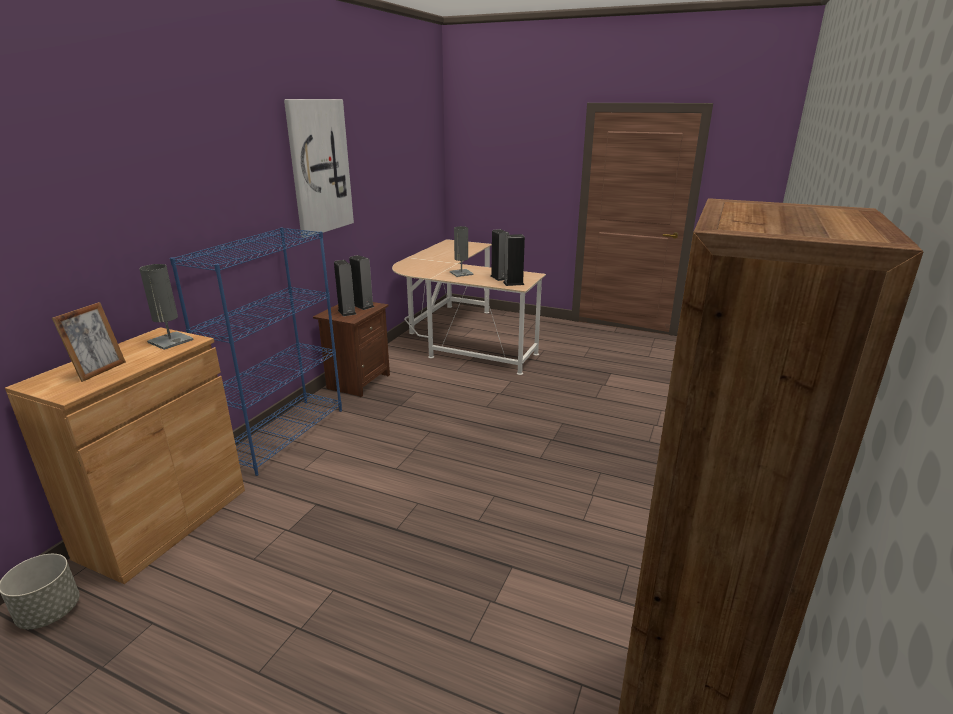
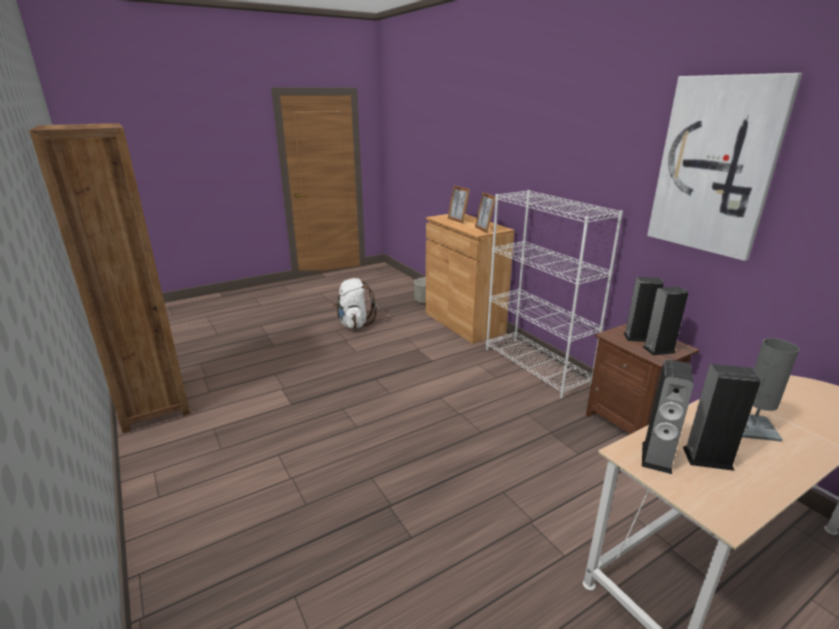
camera: 125 degrees right, 0 degrees up
grey table lamp [139,264,193,350] -> picture frame [475,192,495,233]
blue bookcase [170,227,342,476] -> white bookcase [486,190,623,399]
none -> white backpack [333,278,377,329]

